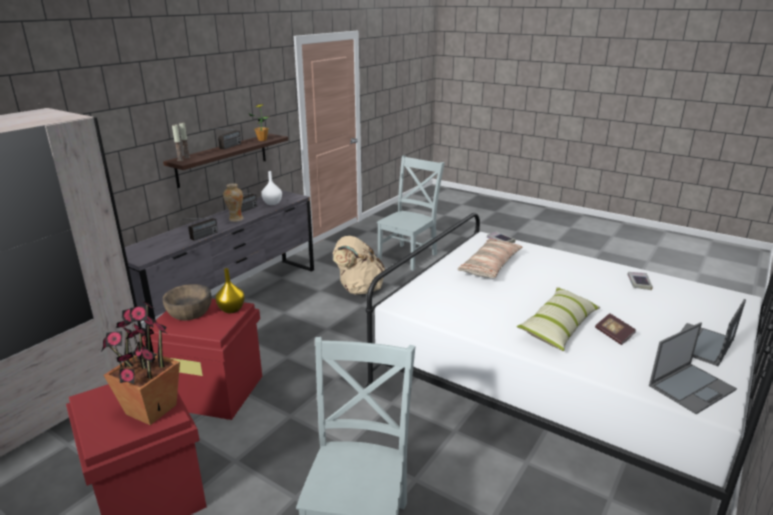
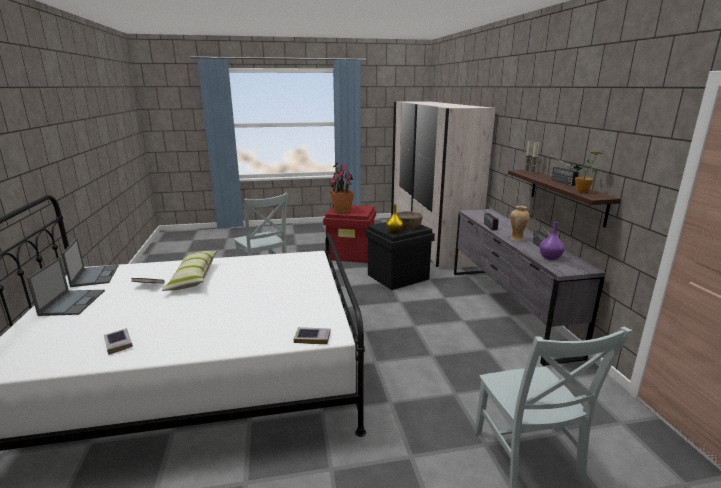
camera: 135 degrees right, 5 degrees down
red storage box [142,299,262,420] -> black storage box [365,222,435,290]
white vase [261,171,282,205] -> purple vase [539,222,565,260]
beige backpack [333,236,385,295] -> none
pillow [457,239,523,278] -> none
laptop [649,322,737,414] -> laptop turned 150 degrees clockwise [62,238,119,287]

